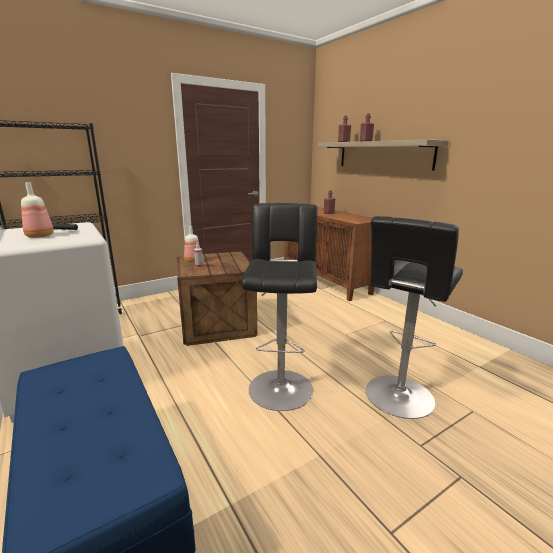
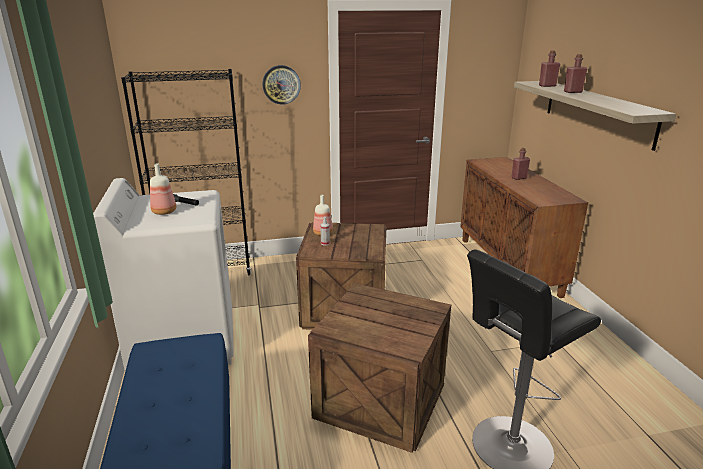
camera: 20 degrees right, 5 degrees up
black stool [242,203,318,411] -> crate [308,283,451,453]
none -> wall clock [263,65,301,105]

